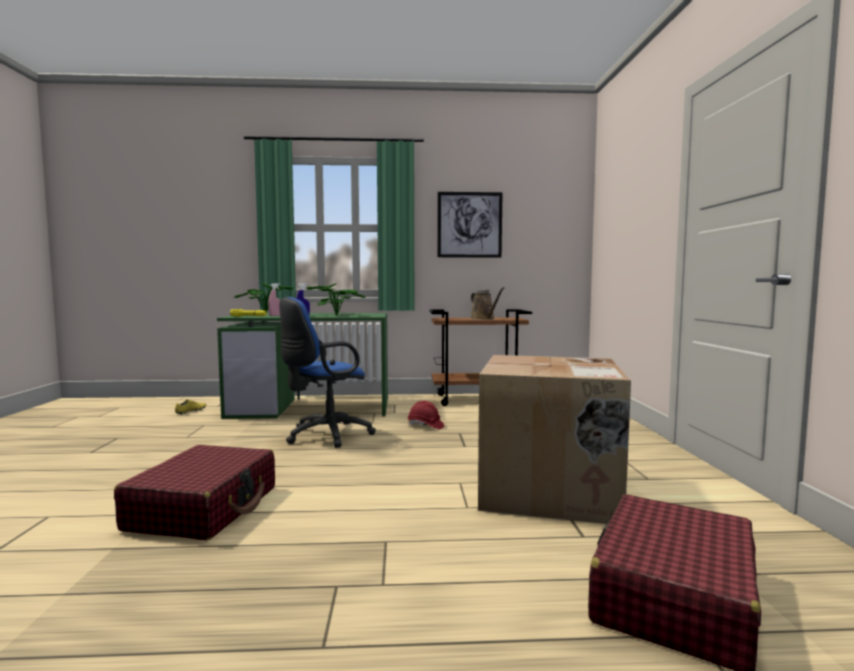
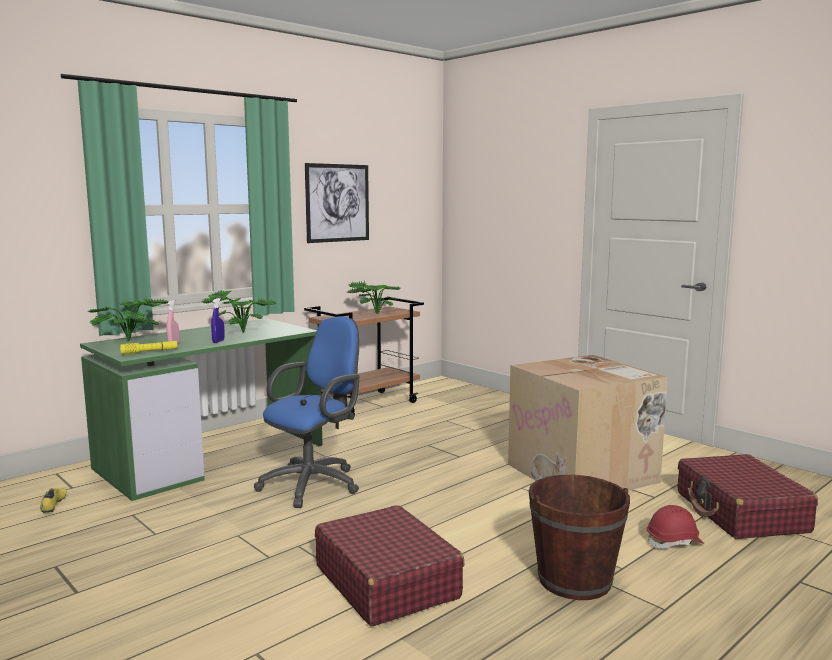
camera: 40 degrees left, 5 degrees up
blue office chair [279,297,376,448] -> blue office chair turned 150 degrees counterclockwise [254,316,359,508]
red hard hat [408,401,444,429] -> red hard hat moved to [647,505,704,549]
brown watering can [470,287,505,320] -> potted plant [346,281,401,314]
none -> brown bucket [529,475,630,600]

